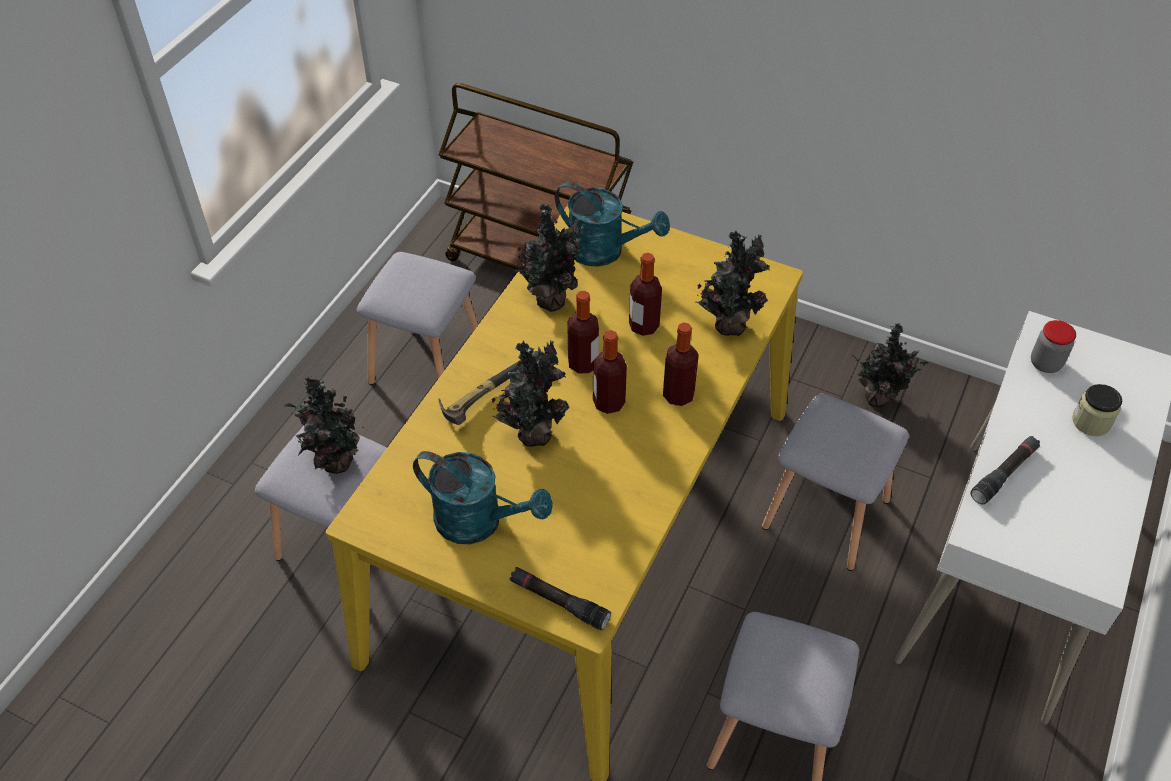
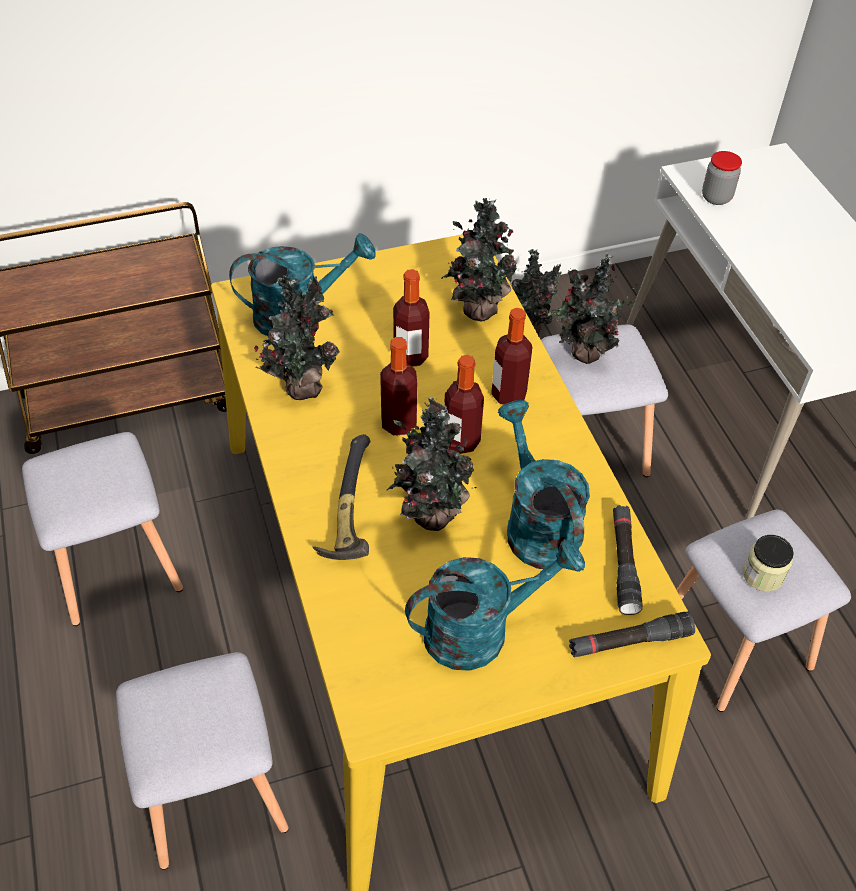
camera: 45 degrees left, 0 degrees up
potted plant [283,377,364,474] -> potted plant moved to [548,253,637,364]
black flashlight [971,436,1040,504] -> black flashlight moved to [613,505,643,615]
jar [1072,384,1122,436] -> jar moved to [742,535,794,592]
none -> turquoise watering can [498,400,590,569]

